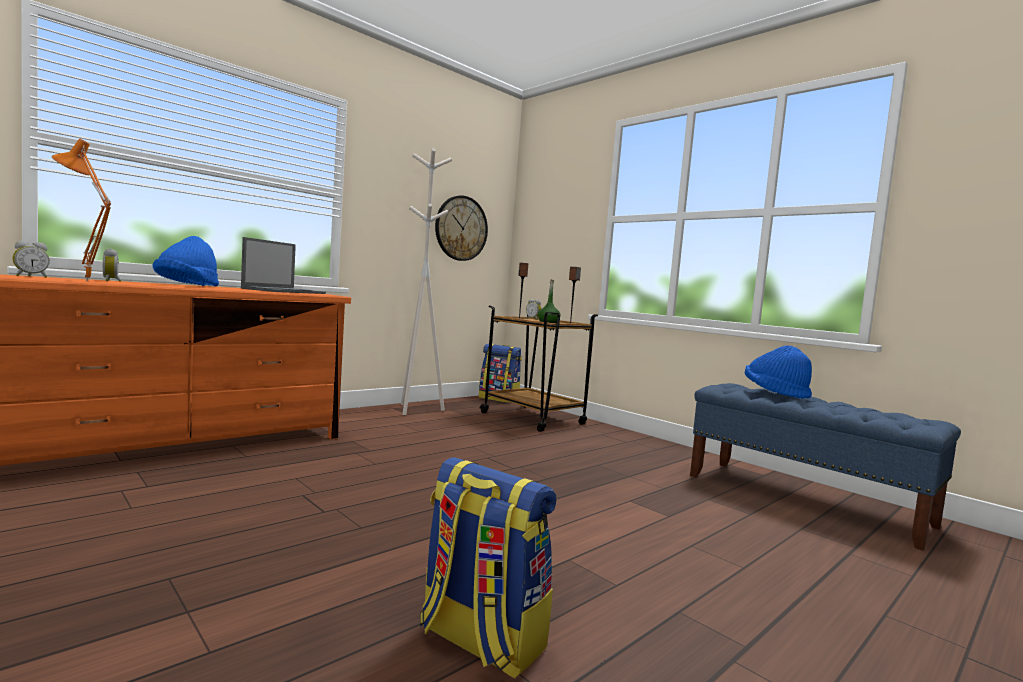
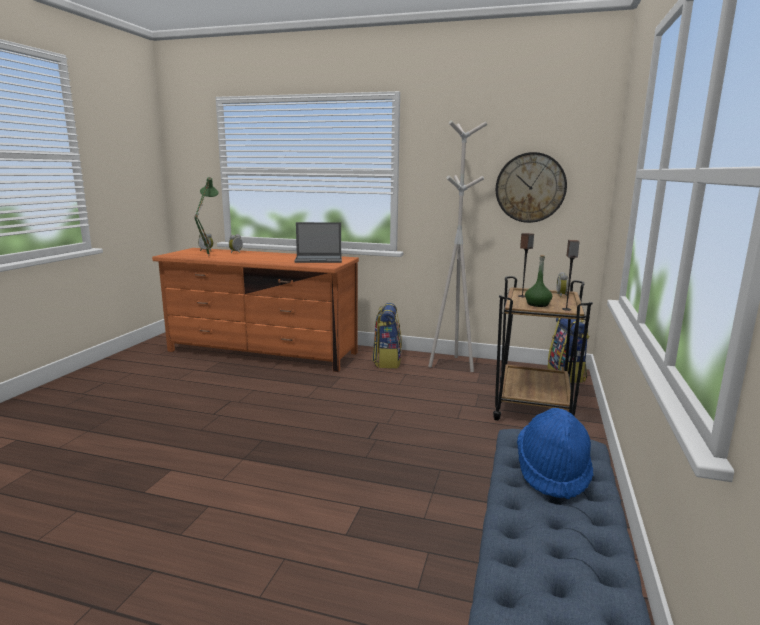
camera: 60 degrees right, 10 degrees up
orange table lamp [52,138,111,282] -> green table lamp [194,177,218,255]
blue hat [153,236,219,287] -> none
backpack [420,457,556,679] -> backpack moved to [372,303,402,368]

